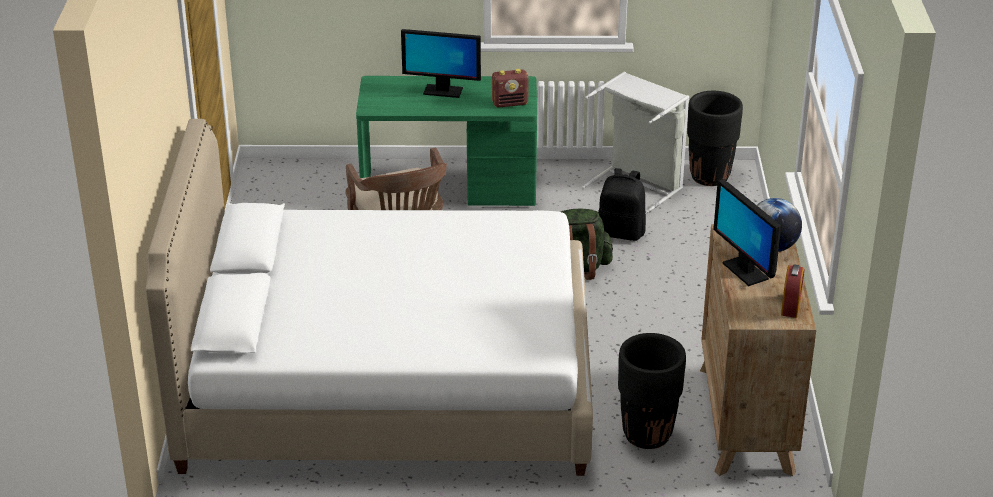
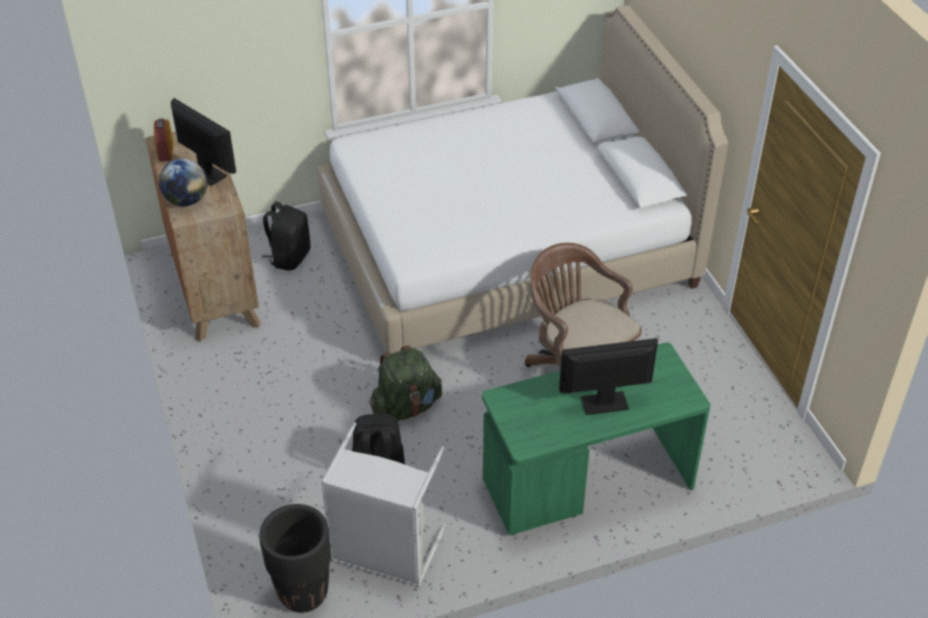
camera: 160 degrees right, 10 degrees up
radio [492,69,529,108] -> none
black planter [618,333,686,449] -> black backpack [262,201,310,271]

